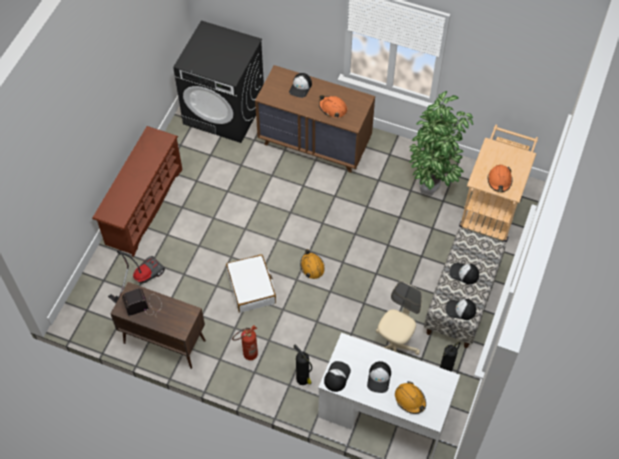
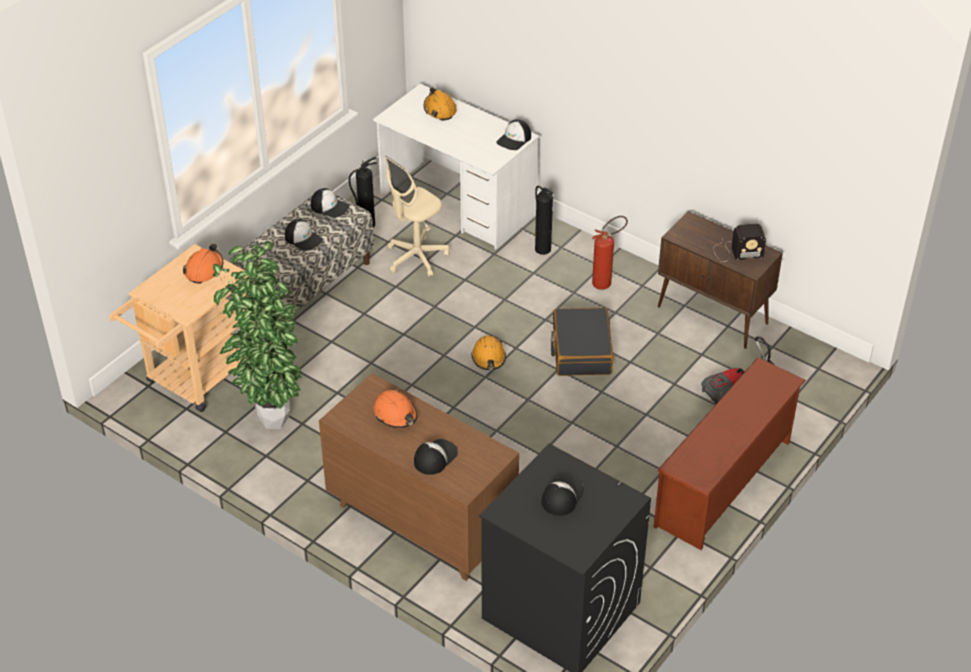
camera: 165 degrees left, 15 degrees down
white suitcase [226,254,276,313] -> black suitcase [551,307,614,376]
cap [367,361,391,393] -> cap moved to [542,476,584,516]

